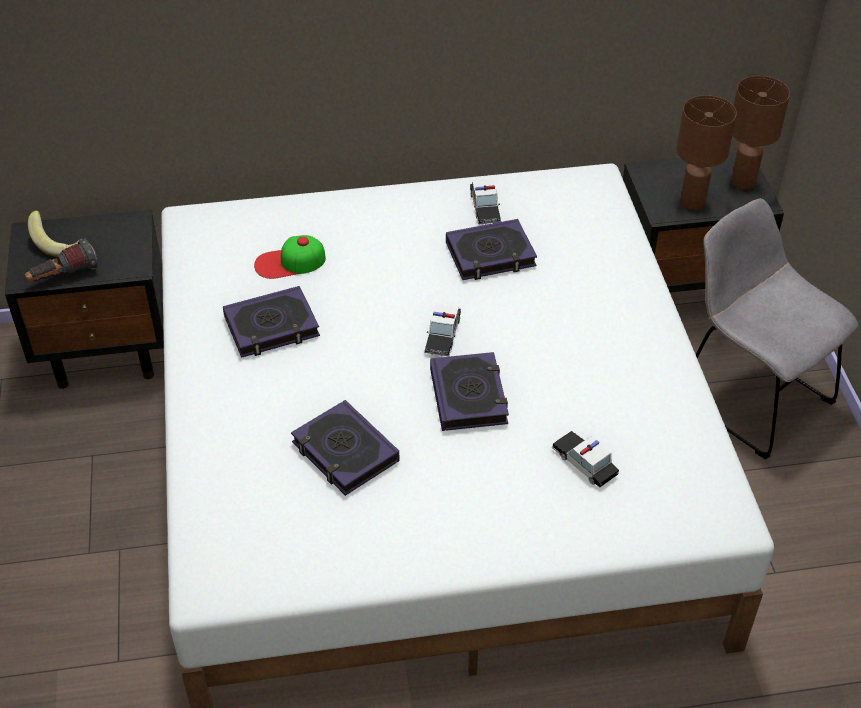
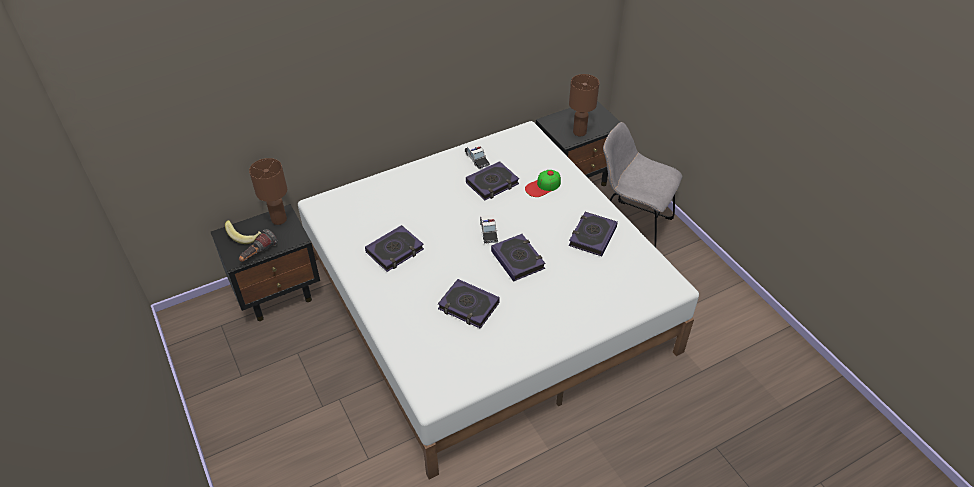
camera: 20 degrees left, 0 degrees up
cap [254,235,326,279] -> cap moved to [525,170,561,197]
toy car [552,431,619,488] -> none
brown table lamp [731,76,790,190] -> brown table lamp moved to [249,158,287,225]
none -> book [569,212,618,256]

